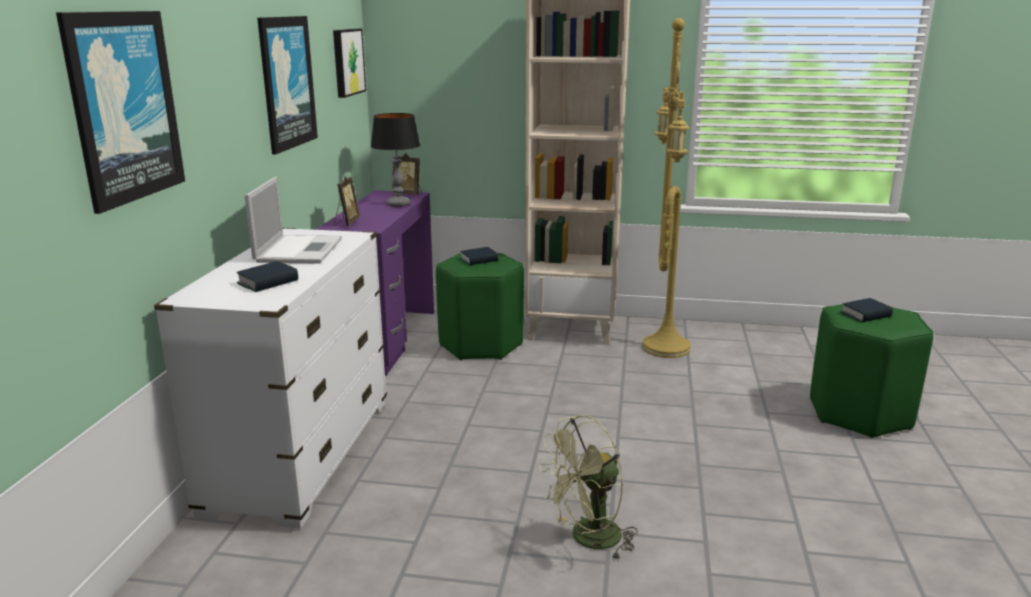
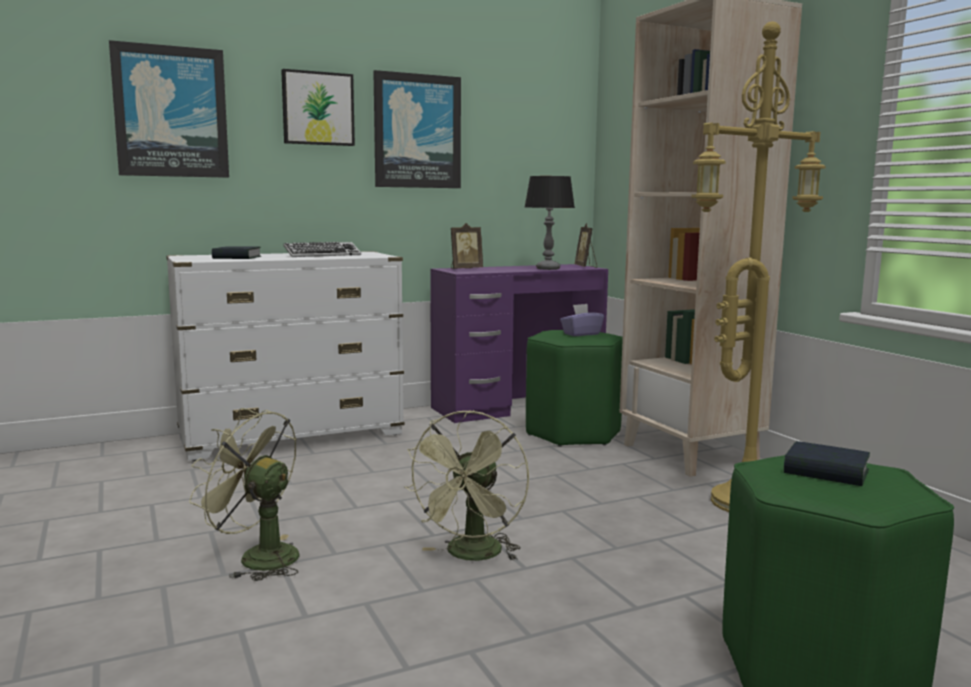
camera: 55 degrees right, 10 degrees down
laptop [245,177,342,264] -> keyboard [283,242,361,257]
picture [333,28,366,98] -> picture moved to [281,69,355,146]
book [460,247,498,265] -> purple tissue box [560,304,604,336]
none -> green fan [404,410,529,561]

